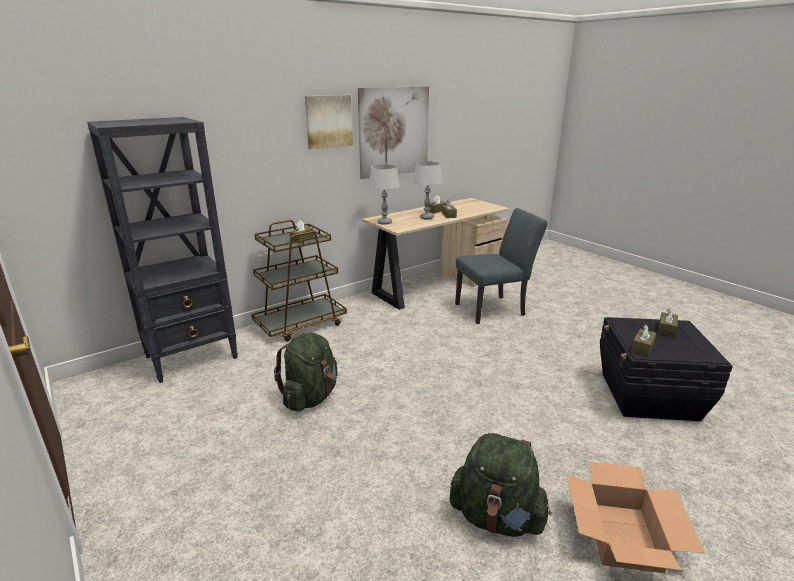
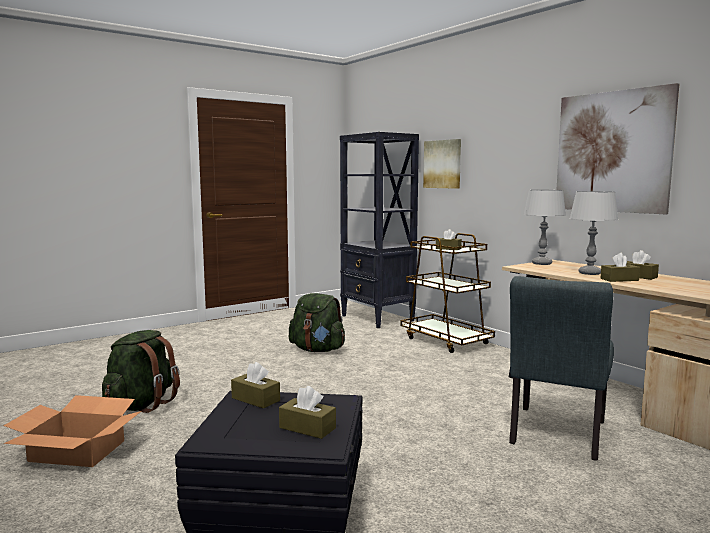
camera: 90 degrees right, 15 degrees down
picture [305,95,353,149] -> picture moved to [423,139,461,189]
grey chair [455,208,548,324] -> grey chair turned 45 degrees clockwise [509,276,614,461]

